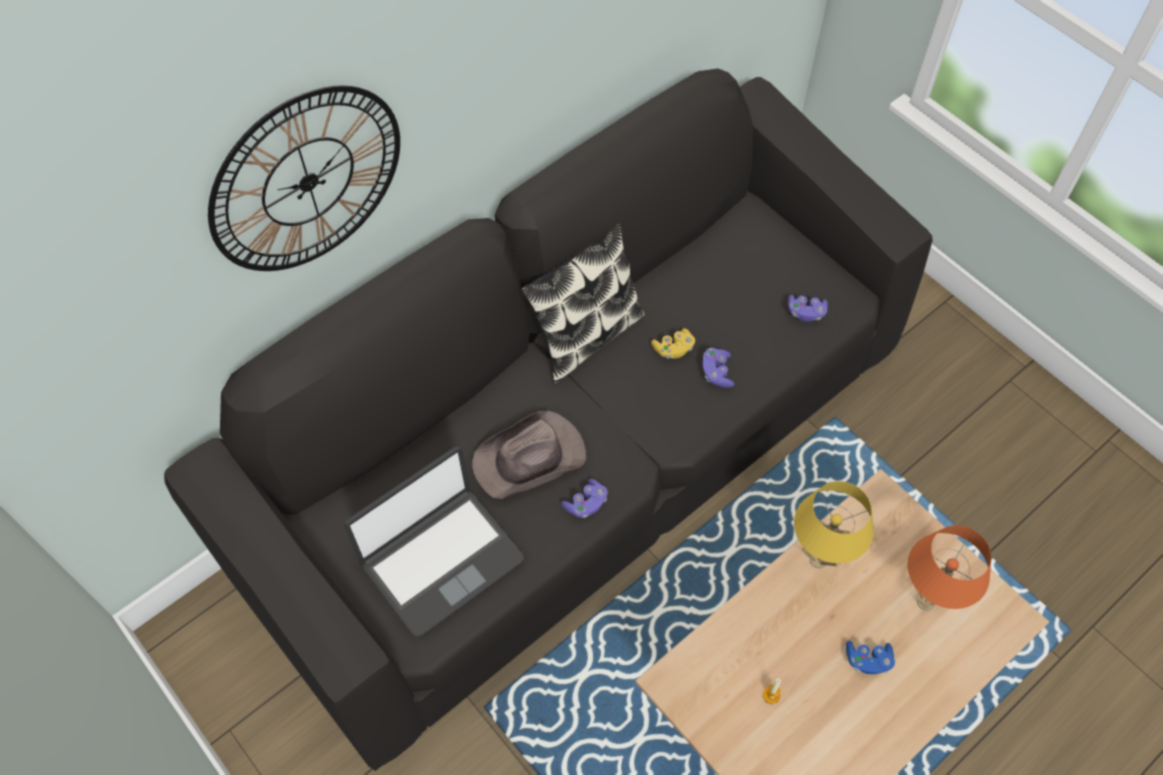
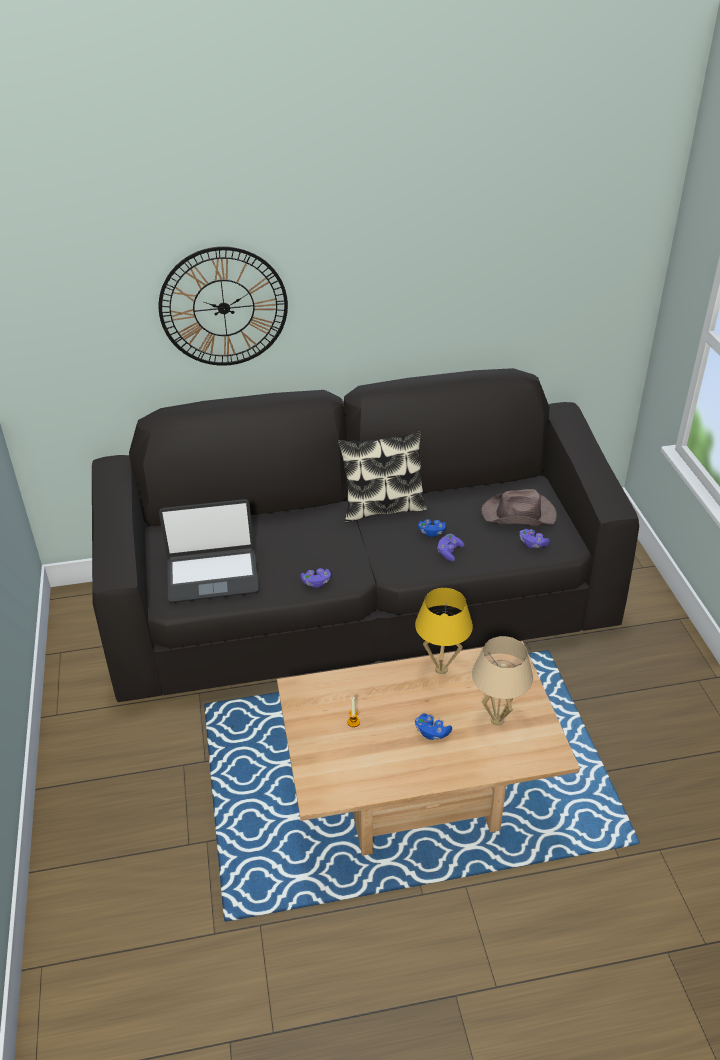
camera: 30 degrees right, 20 degrees down
brown hat [472,410,586,499] -> brown hat moved to [481,489,557,526]
yellow game controller [651,328,695,359] -> blue game controller [418,519,446,537]
orange table lamp [908,525,991,611] -> beige table lamp [472,636,533,725]

